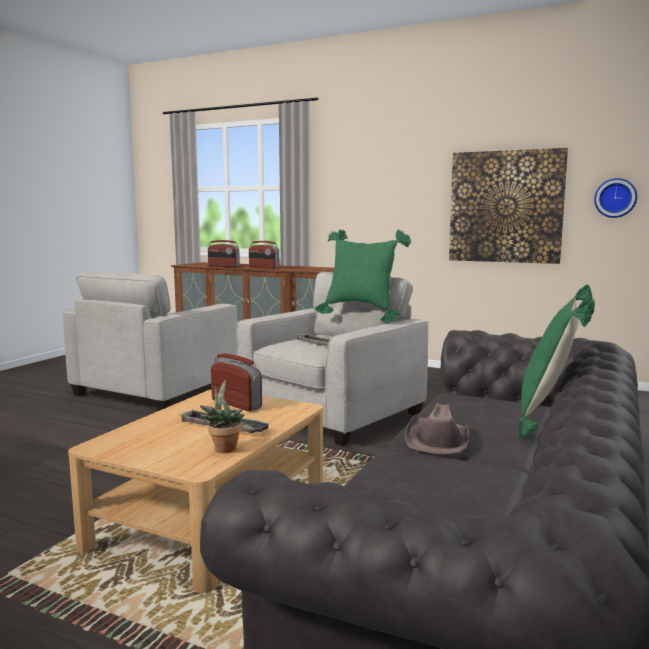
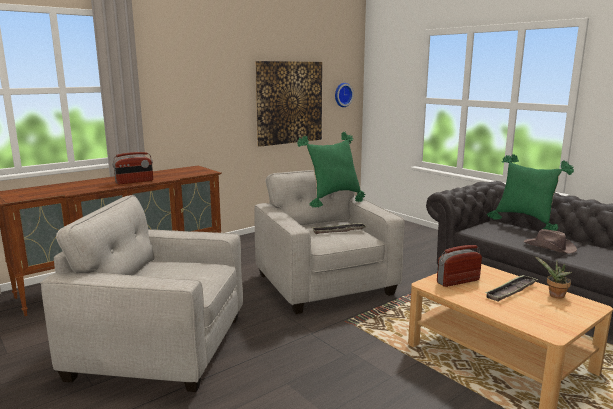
camera: 65 degrees left, 5 degrees up
grey armchair [62,271,237,411] -> grey armchair turned 135 degrees clockwise [40,195,243,392]
radio [208,240,240,267] -> none

